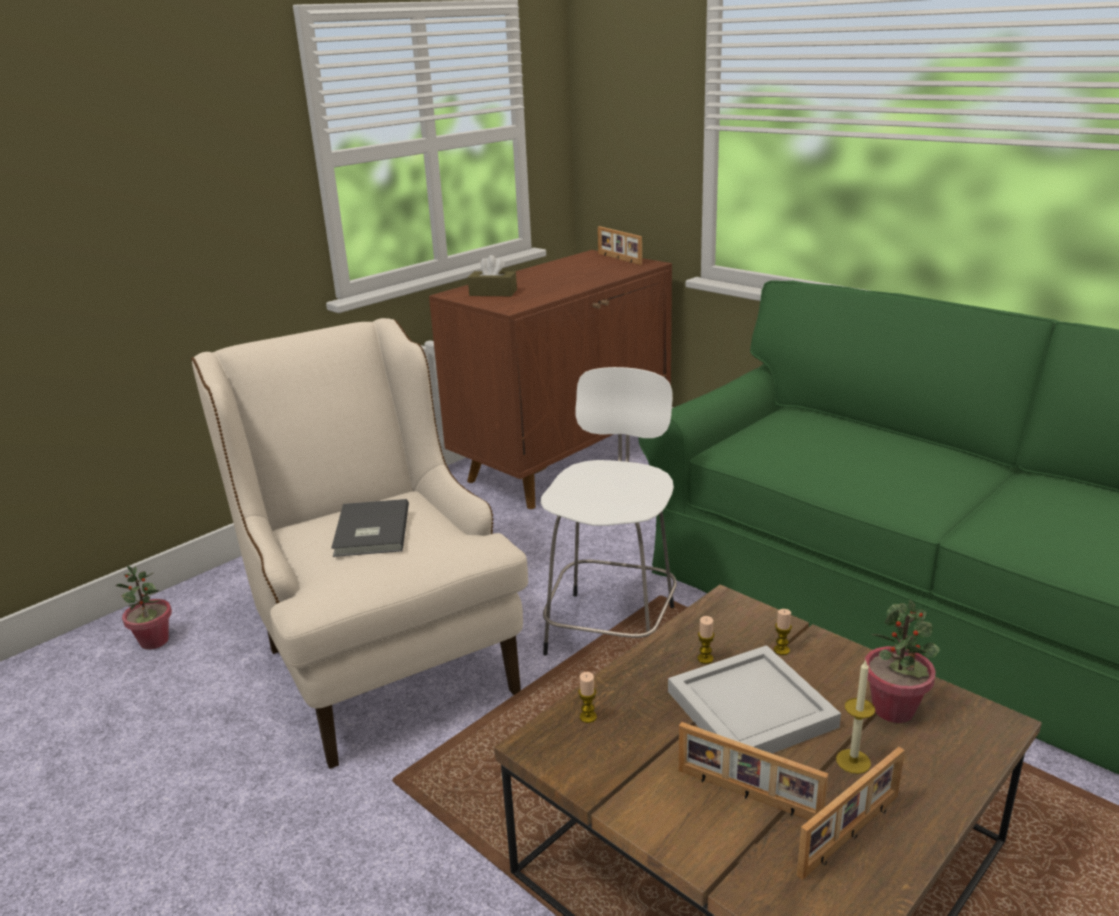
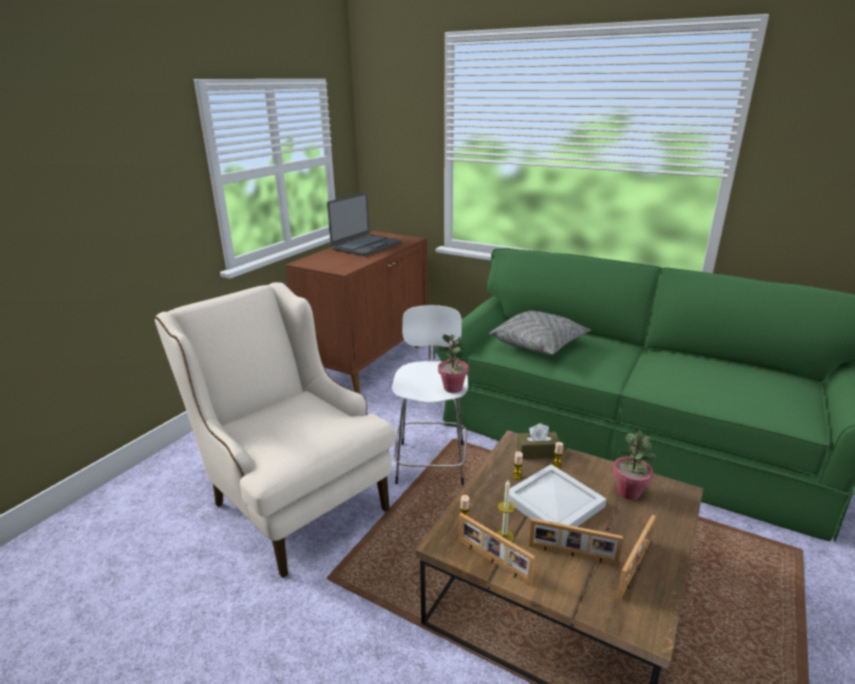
camera: 15 degrees left, 0 degrees up
potted plant [116,565,172,650] -> potted plant moved to [438,334,469,393]
grey book [331,499,409,557] -> none
brown tissue box [468,255,517,296] -> brown tissue box moved to [517,423,560,459]
picture frame [598,226,642,265] -> picture frame moved to [459,513,535,586]
candle [836,660,875,774] -> candle moved to [496,480,515,542]
none -> laptop [327,193,401,256]
none -> grey pillow [489,311,591,355]

